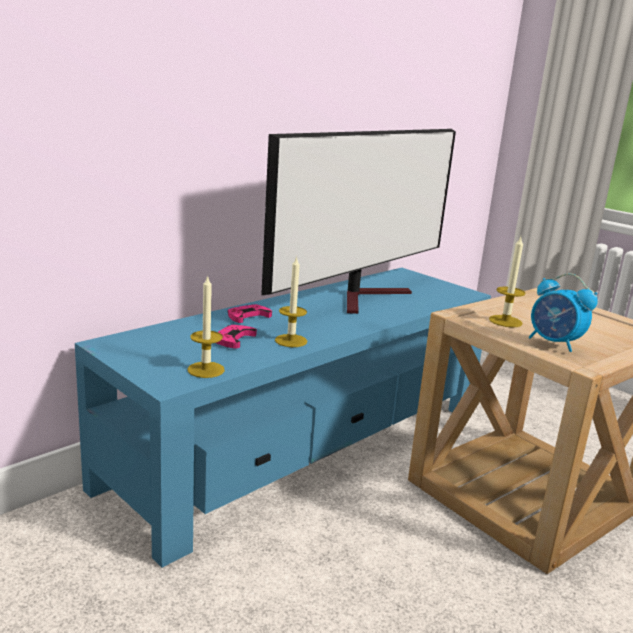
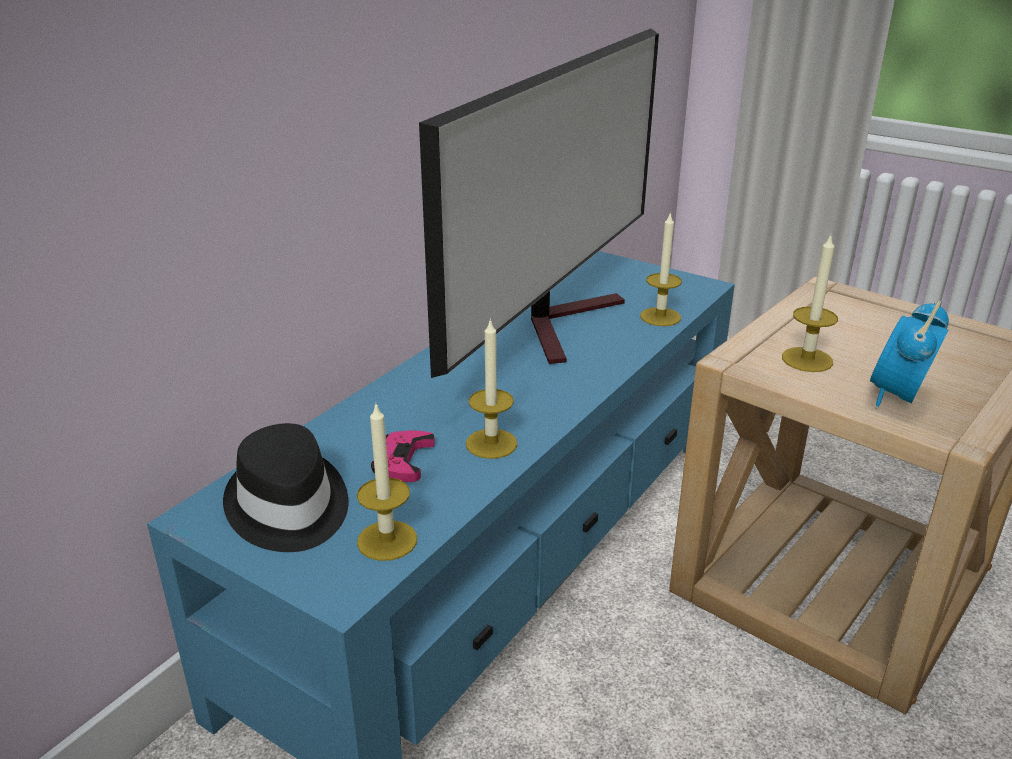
camera: 10 degrees left, 10 degrees up
pink game controller [228,304,272,323] -> none
alarm clock [529,273,598,352] -> alarm clock turned 90 degrees clockwise [870,301,949,407]
none -> black hat [223,423,348,552]
none -> candle [640,212,682,326]

